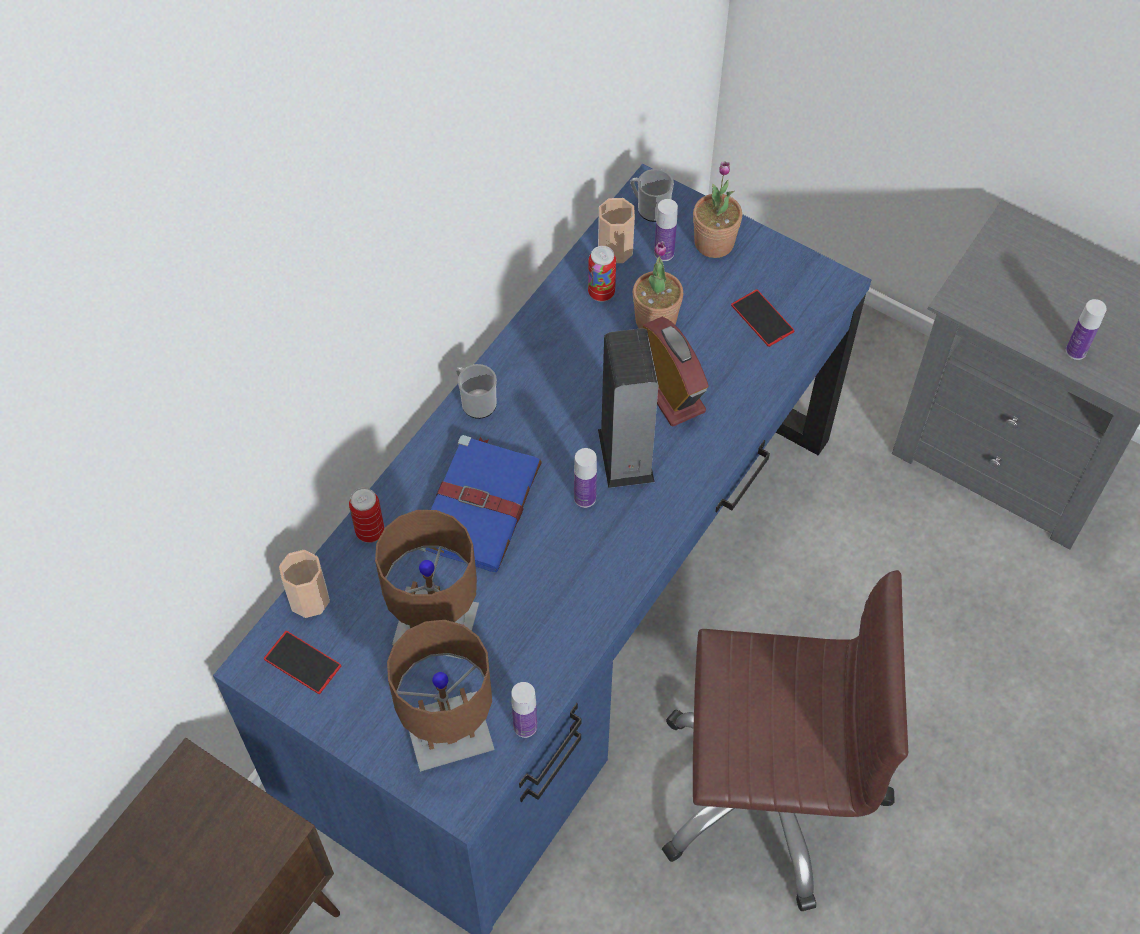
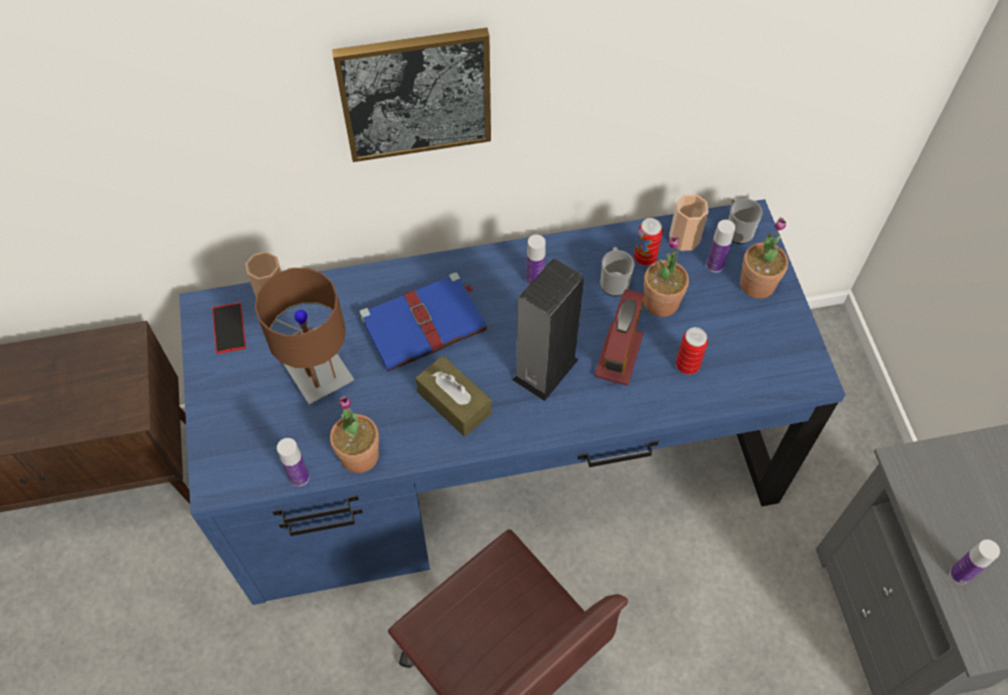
camera: 45 degrees right, 0 degrees up
can [349,488,384,543] -> can moved to [676,327,708,375]
brown table lamp [387,620,495,772] -> none
mug [456,364,497,419] -> mug moved to [600,247,634,296]
bottle [574,448,597,508] -> bottle moved to [526,234,546,285]
phone [731,289,794,347] -> none
none -> potted plant [330,396,379,473]
none -> picture [332,28,491,162]
none -> brown tissue box [415,355,492,437]

